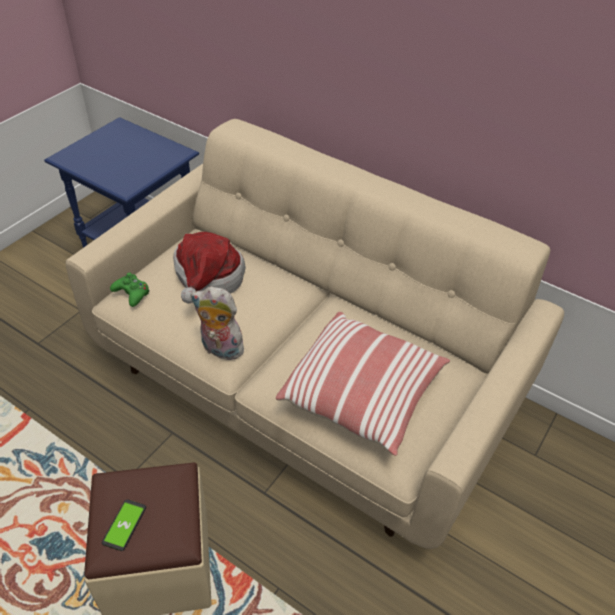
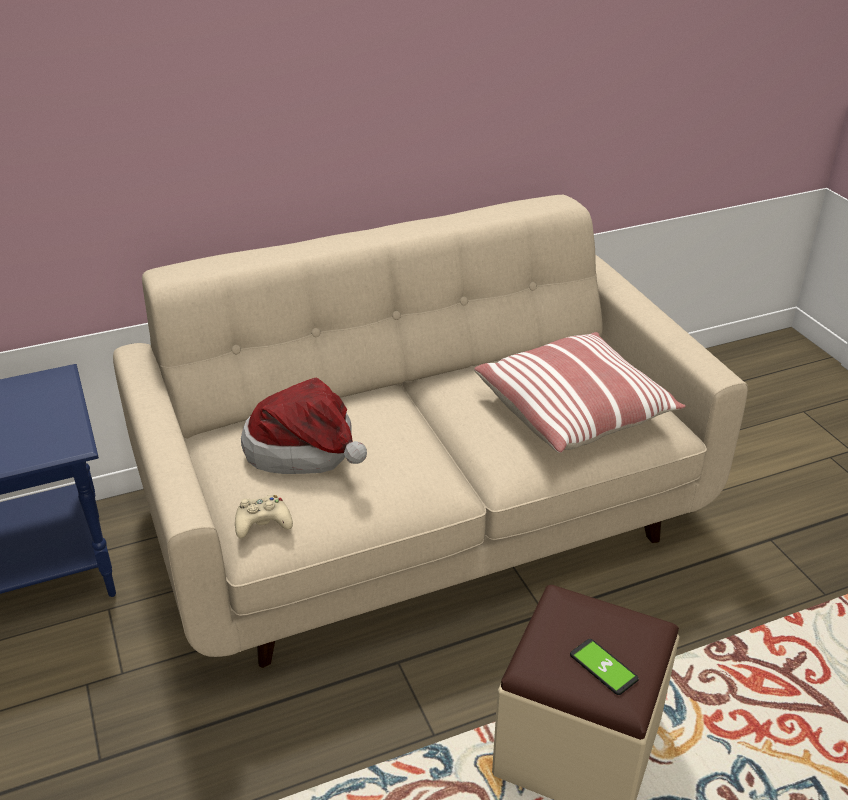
camera: 55 degrees left, 10 degrees down
green game controller [110,272,149,307] -> beige game controller [235,495,293,538]
plush toy [190,287,244,360] -> none

